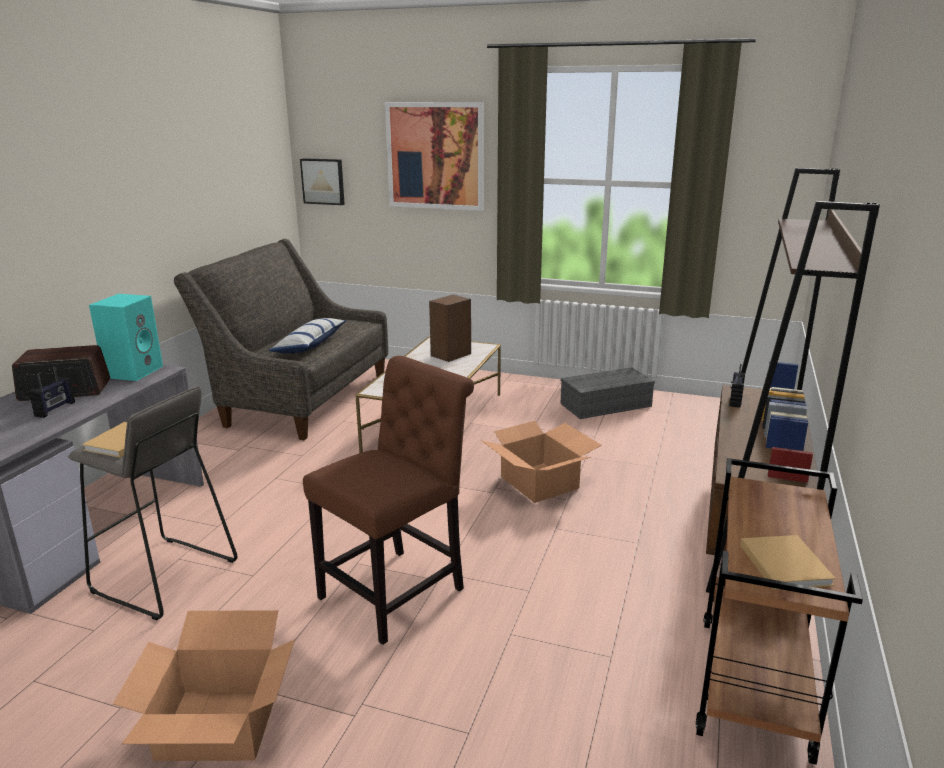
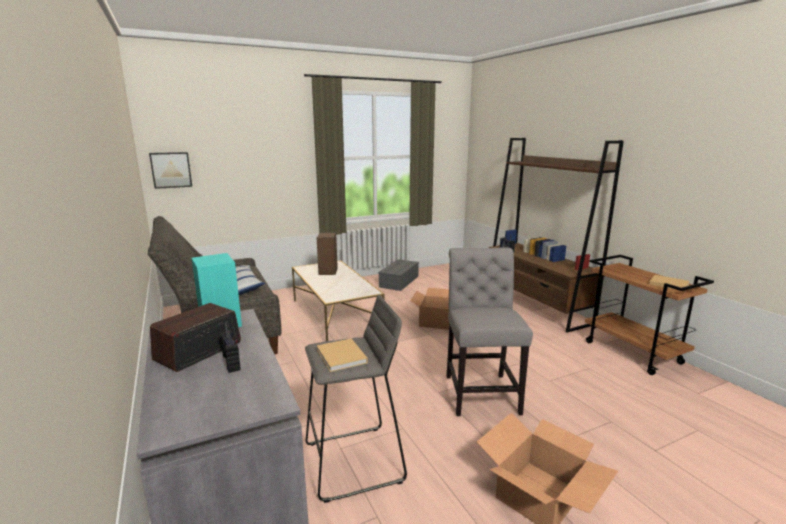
camera: 45 degrees left, 5 degrees down
brown chair [303,356,474,645] -> grey chair [446,248,533,416]
picture [385,102,484,211] -> none

